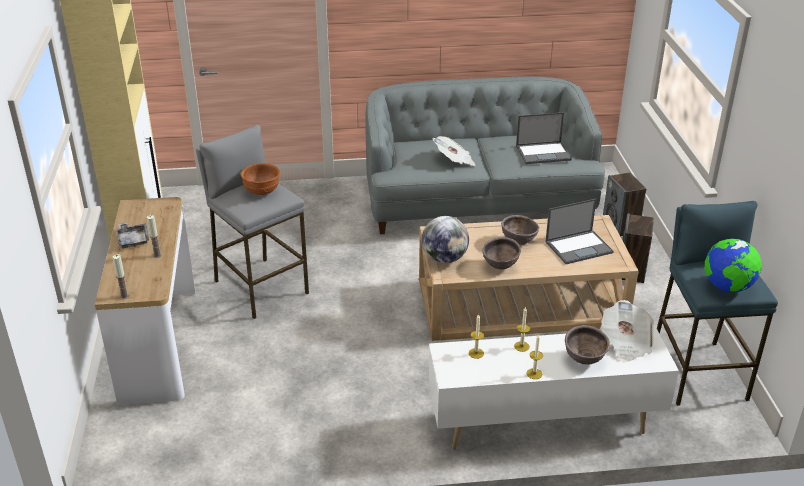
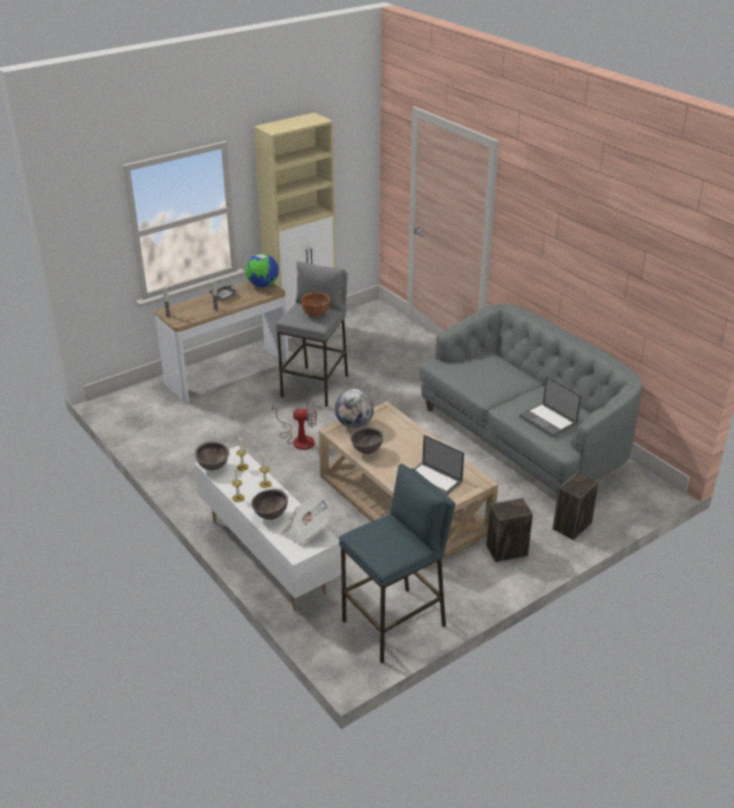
camera: 60 degrees right, 0 degrees up
newspaper [433,136,476,166] -> none
brown bowl [501,215,539,245] -> brown bowl moved to [195,441,230,471]
globe [705,239,762,292] -> globe moved to [245,253,279,287]
none -> fan [272,401,317,450]

